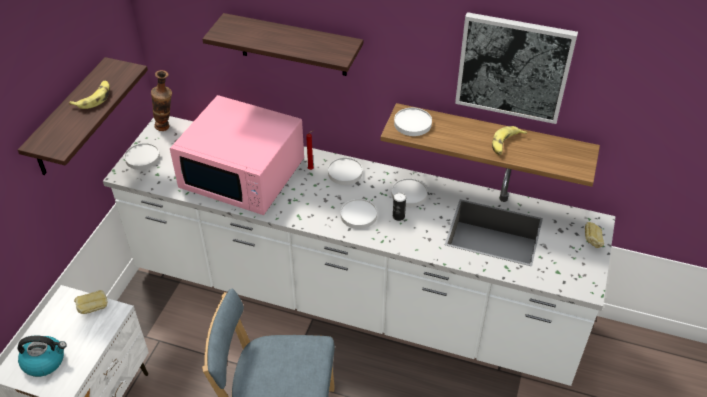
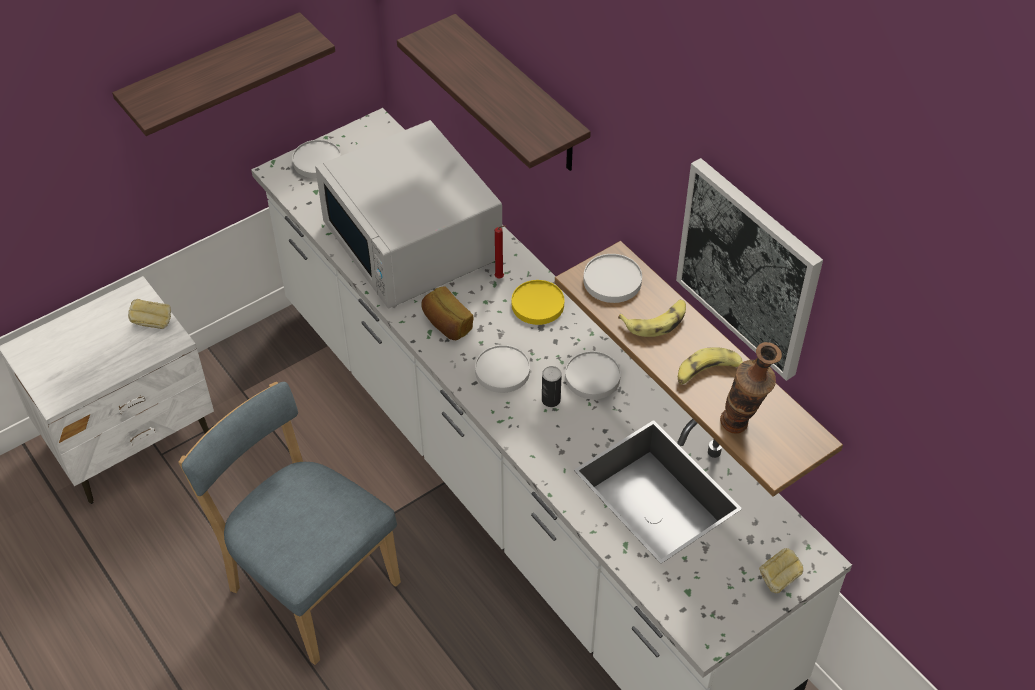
camera: 35 degrees right, 5 degrees up
kettle [18,335,67,377] -> none
banana [69,81,110,109] -> banana moved to [618,300,686,337]
vase [151,70,172,131] -> vase moved to [720,342,782,434]
pink microwave [170,95,304,215] -> white microwave [315,120,502,309]
white plate [328,157,362,185] -> yellow plate [512,280,564,325]
none -> bread [421,286,473,340]

